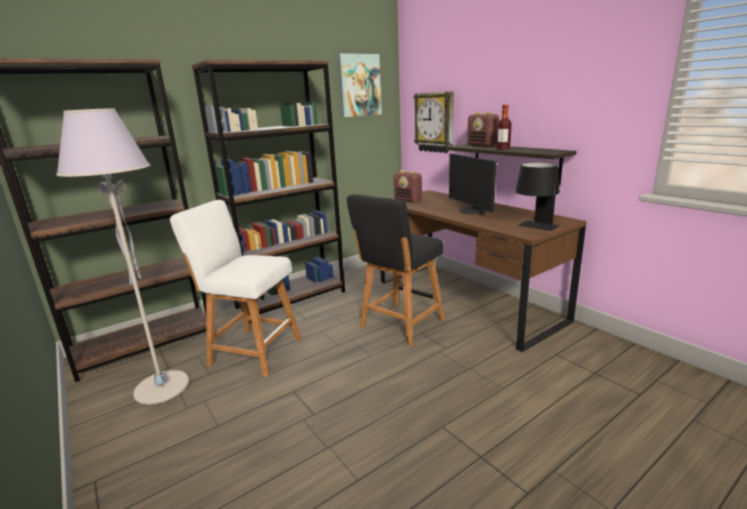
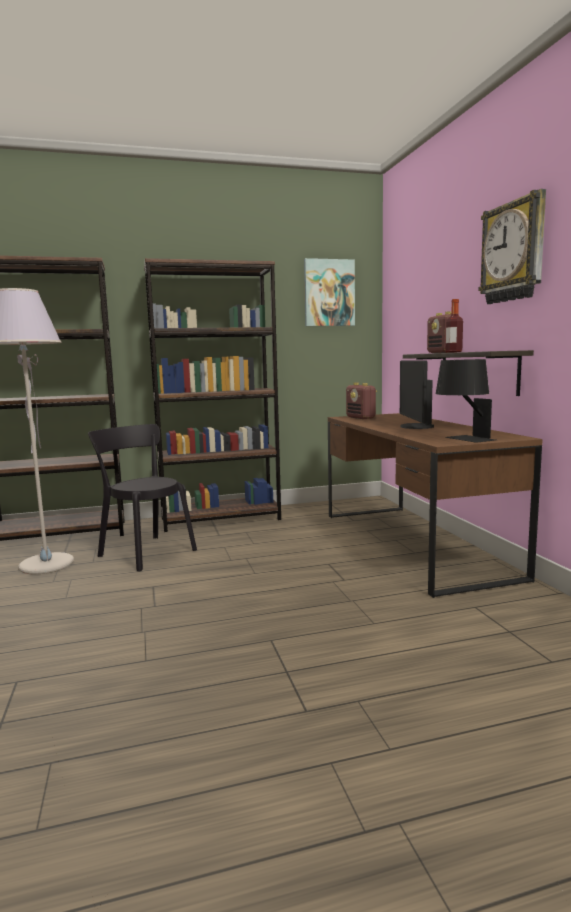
camera: 20 degrees right, 10 degrees down
white stool [170,200,302,377] -> black chair [88,424,197,571]
black stool [347,194,445,347] -> none
wall clock [413,92,454,153] -> wall clock moved to [478,189,546,304]

